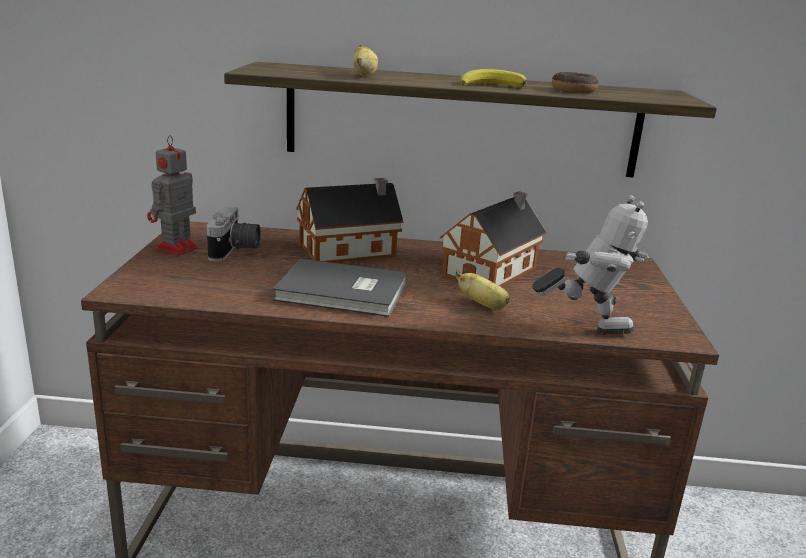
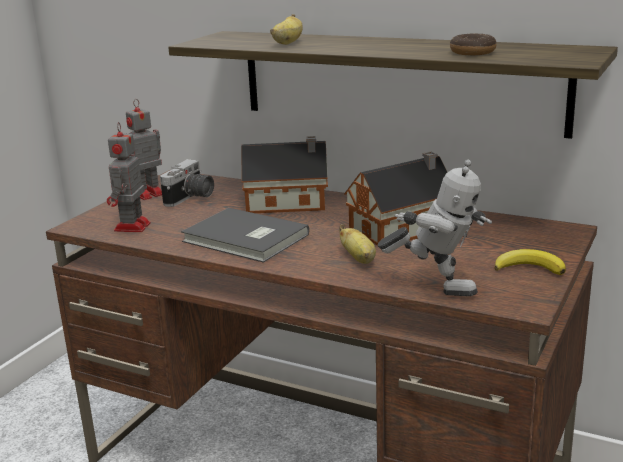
camera: 25 degrees right, 0 degrees up
banana [461,69,527,87] -> banana moved to [495,249,566,275]
none -> toy robot [107,122,151,232]

